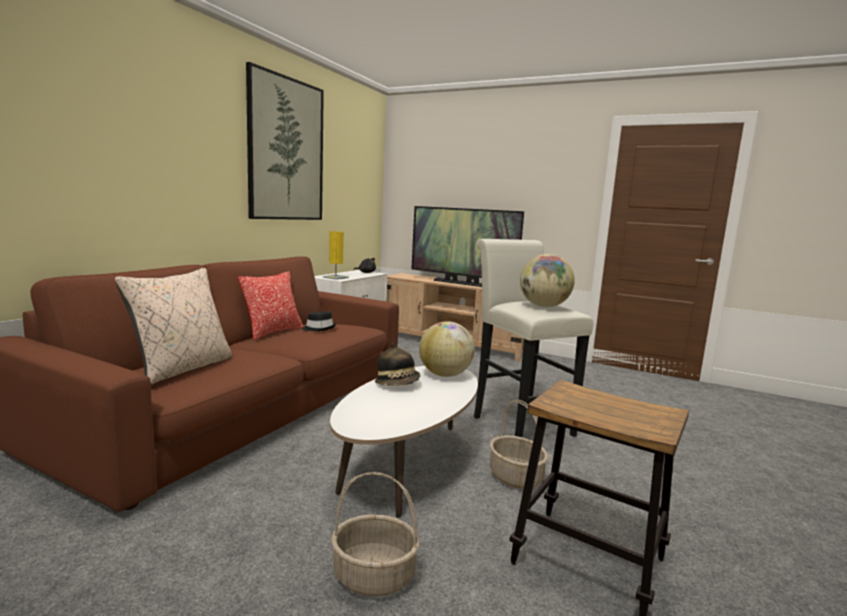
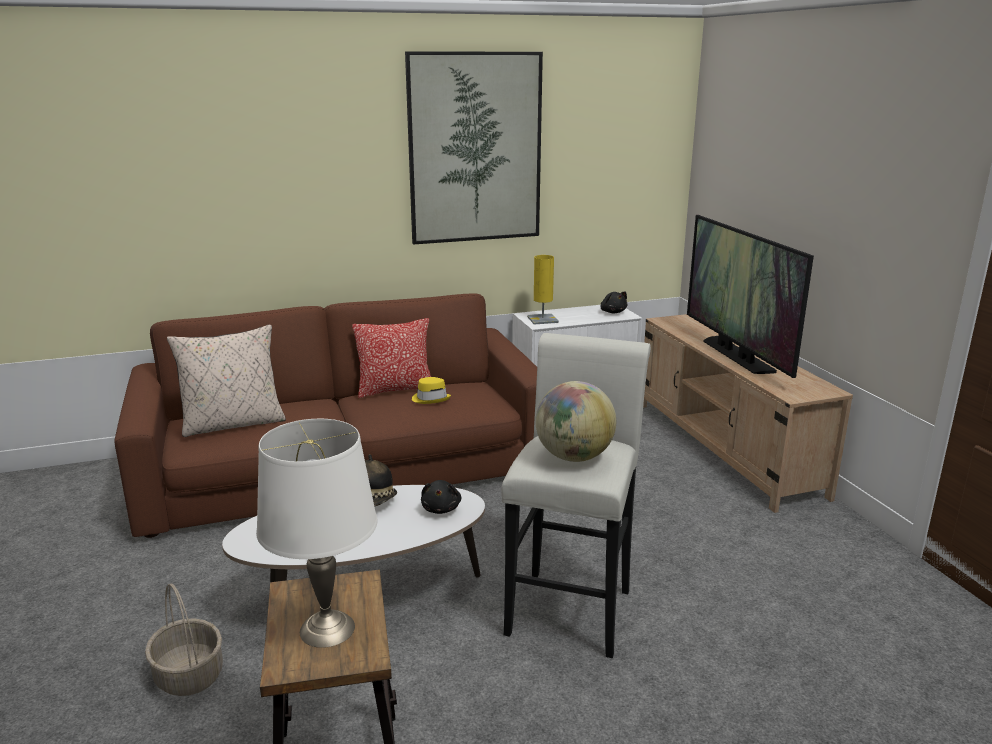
camera: 45 degrees right, 10 degrees up
black hat [302,311,337,331] -> yellow hat [412,377,451,404]
globe [419,321,475,377] -> black plush toy [421,480,461,514]
basket [490,400,548,489] -> none
none -> white table lamp [256,419,377,648]

